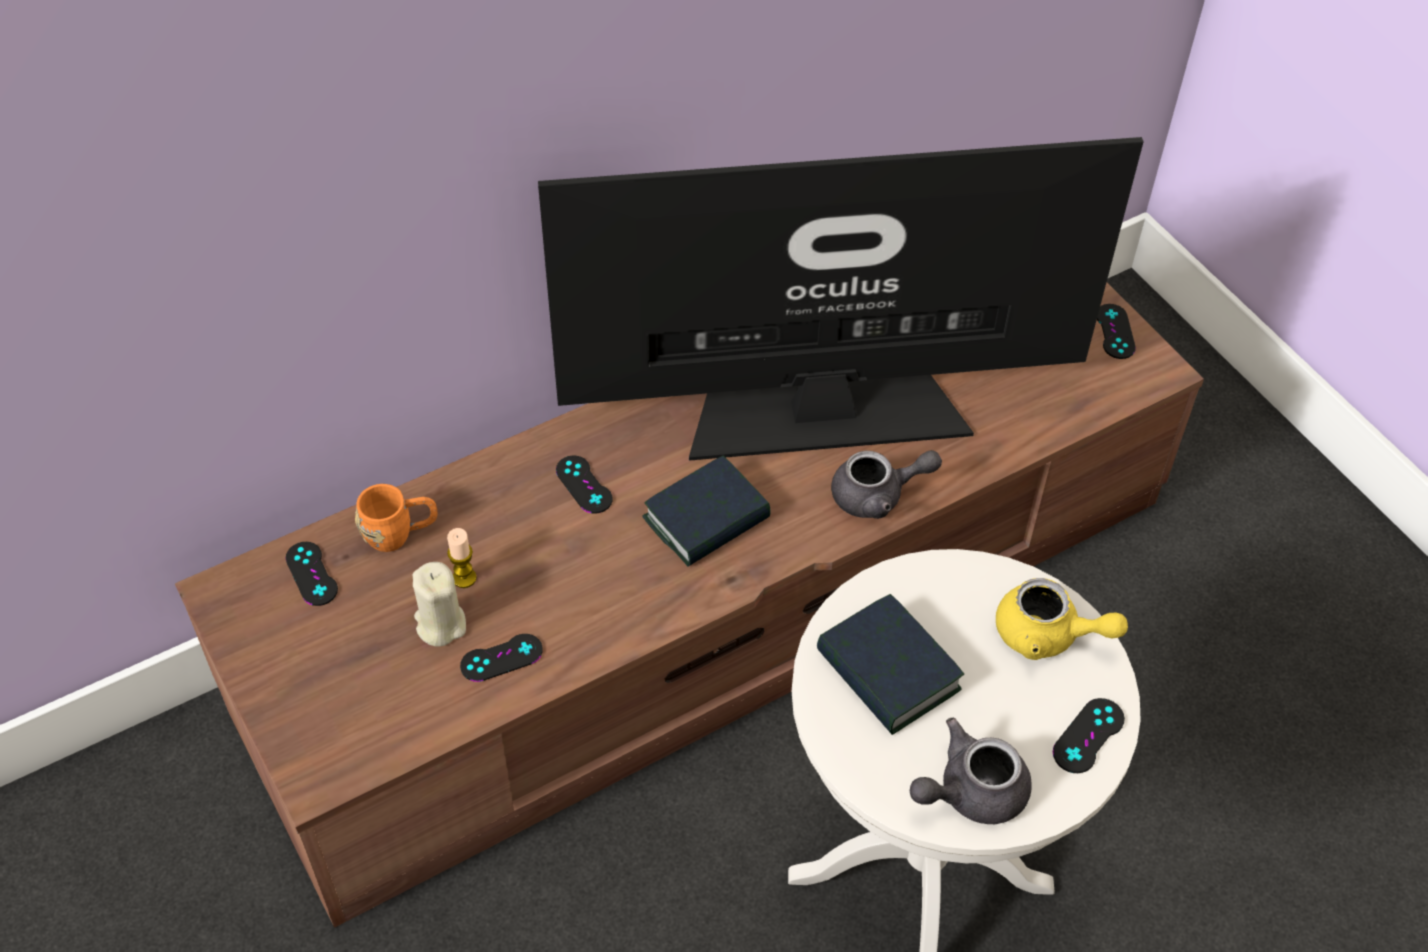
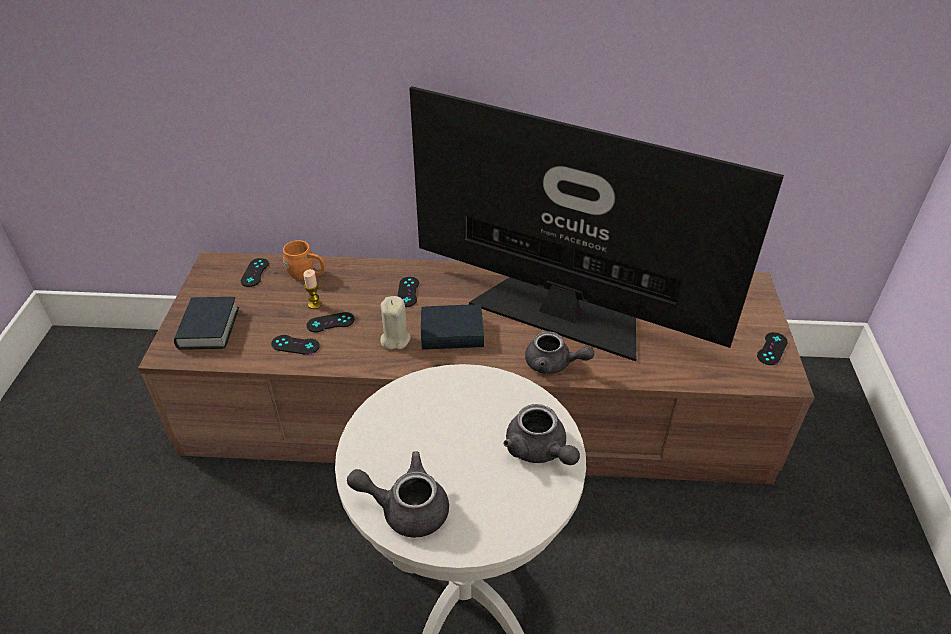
camera: 35 degrees right, 10 degrees down
beige candle [413,562,466,646] -> beige candle moved to [380,296,411,349]
book [817,594,964,735] -> book moved to [174,297,240,350]
yellow teapot [996,578,1128,660] -> grey teapot [504,404,580,465]
black game controller [1053,698,1125,773] -> black game controller moved to [307,312,355,333]

